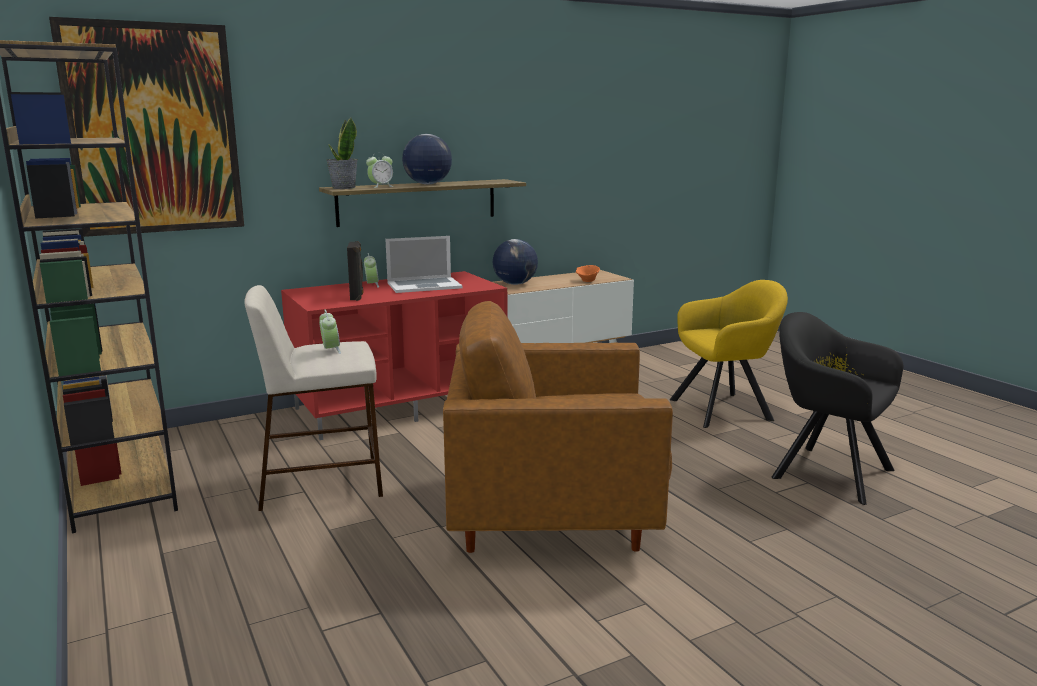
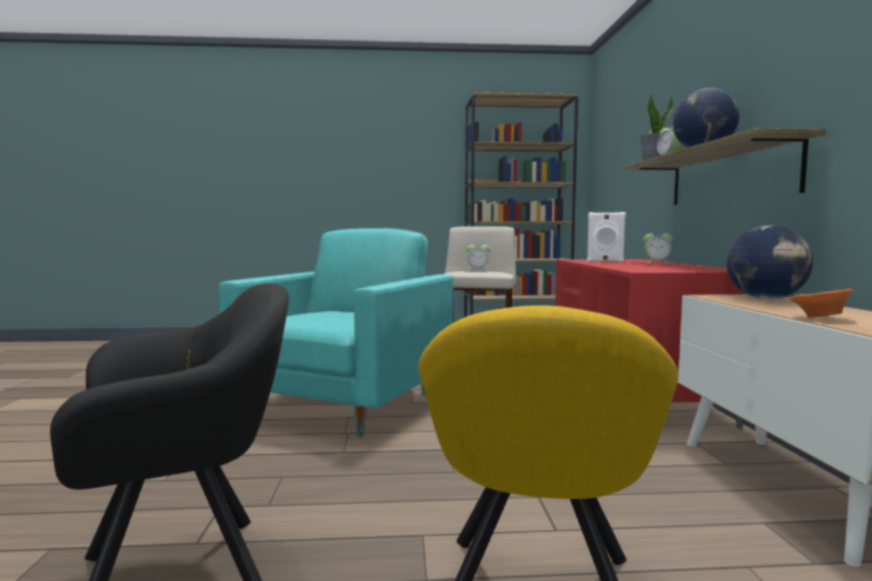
camera: 115 degrees right, 10 degrees down
picture [49,17,244,237] -> none
black speaker [347,241,364,301] -> white speaker [587,212,626,262]
laptop [385,236,462,293] -> none
brown armchair [443,301,673,553] -> turquoise armchair [219,228,453,437]

